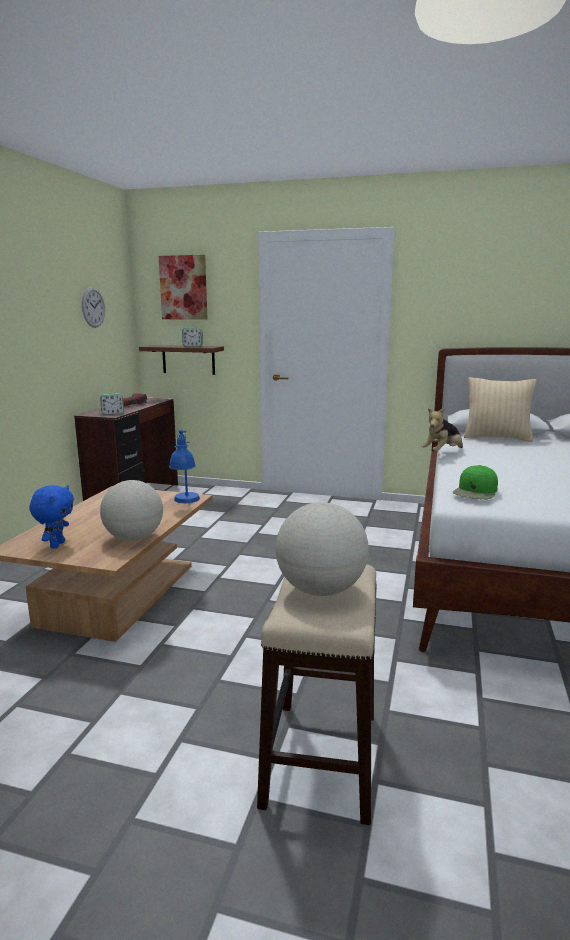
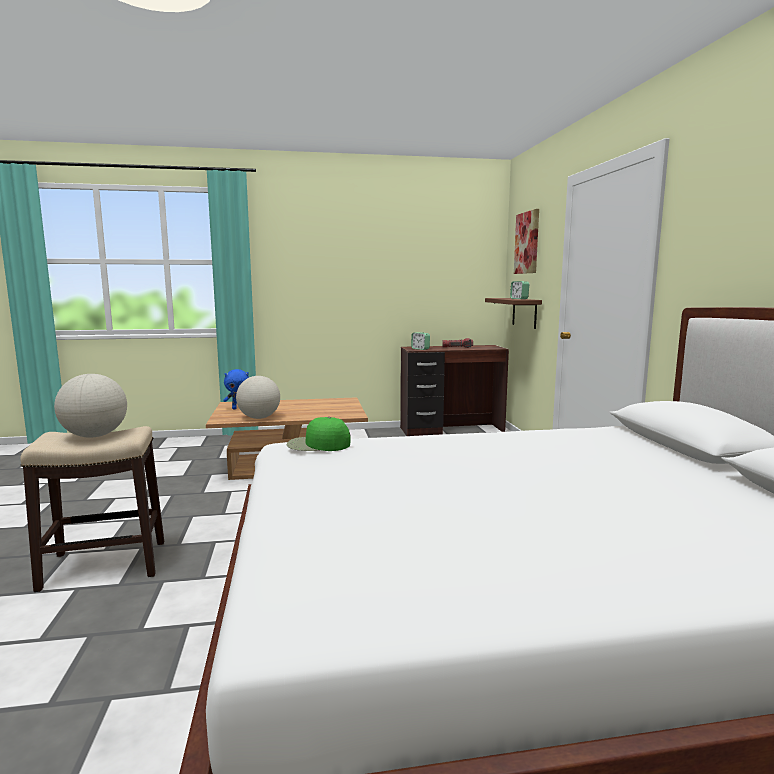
camera: 65 degrees right, 5 degrees down
wall clock [82,287,105,328] -> none
blue table lamp [169,430,200,503] -> none
plush toy [421,408,463,451] -> none
beige pillow [464,377,536,442] -> none

